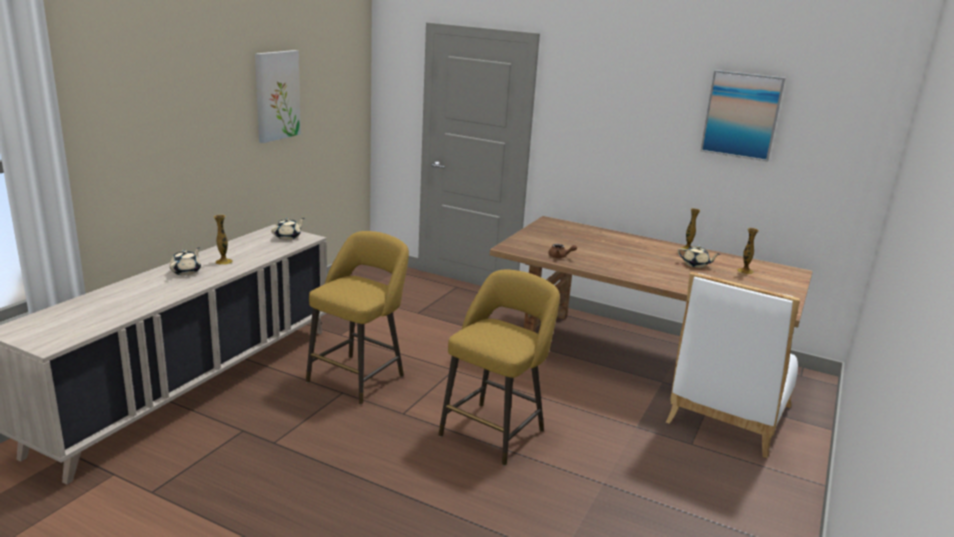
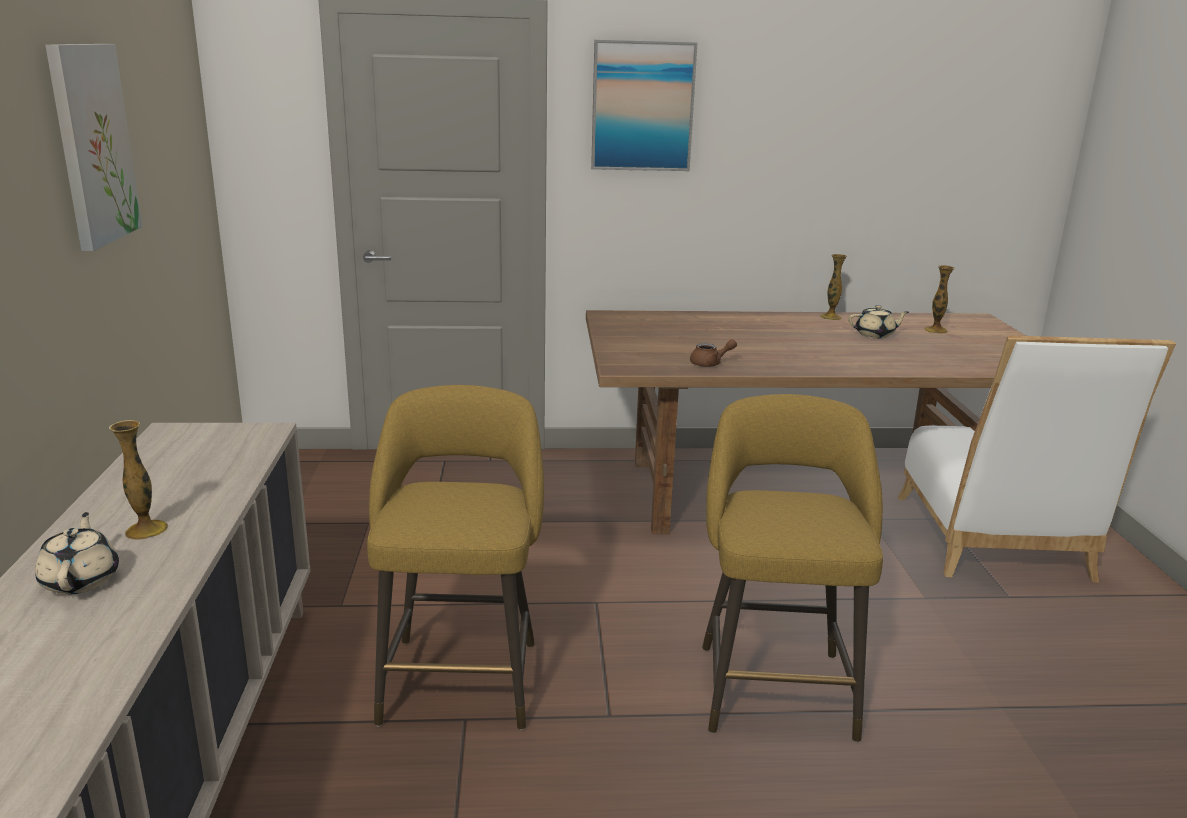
camera: 30 degrees left, 0 degrees up
beige teapot [271,218,304,240] -> none
picture [701,70,785,162] -> picture moved to [591,40,697,171]

